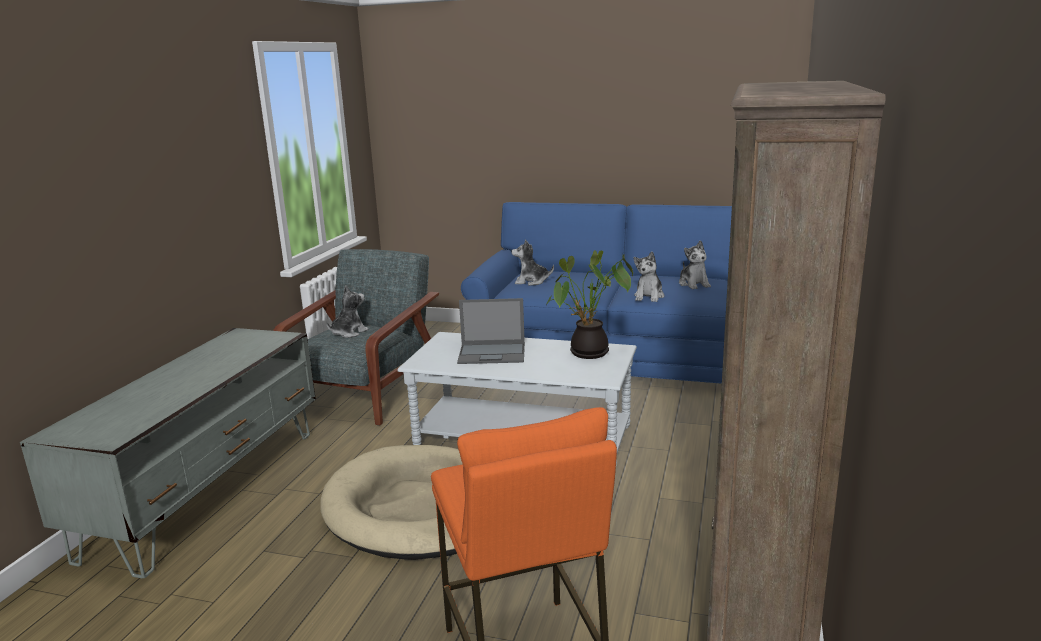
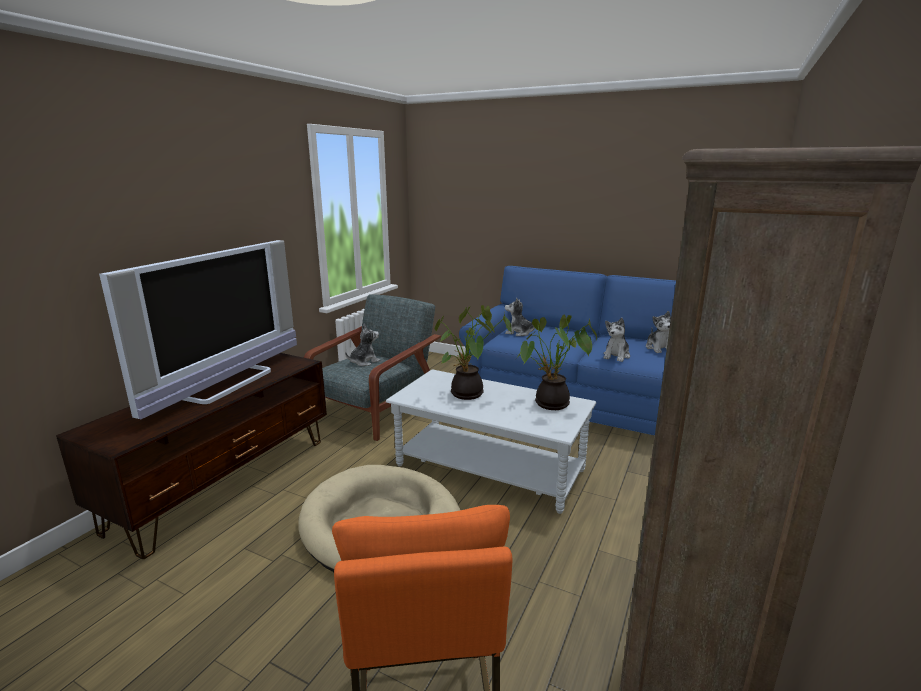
camera: 10 degrees right, 0 degrees up
grey tv stand [20,328,316,579] -> brown tv stand [56,353,327,559]
laptop [457,298,525,364] -> potted plant [435,305,512,400]
none -> television [99,240,297,419]

